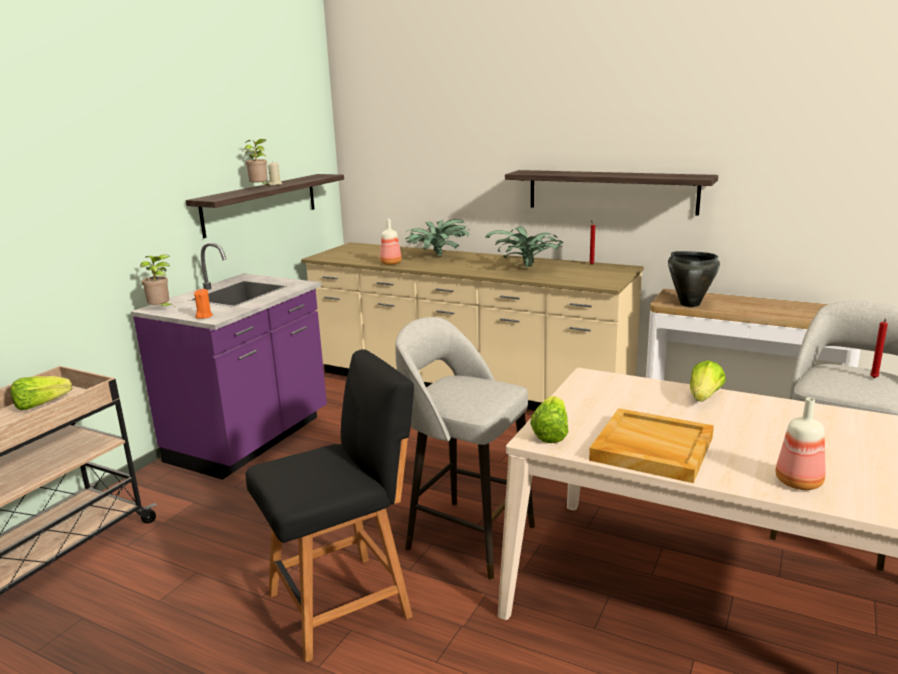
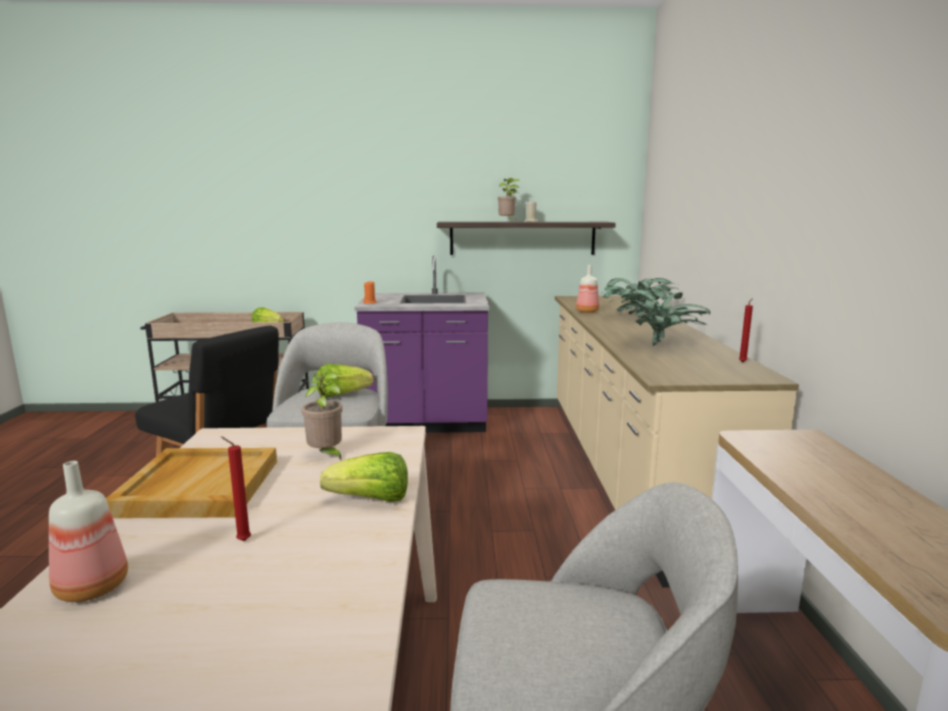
camera: 60 degrees right, 5 degrees down
potted plant [140,255,174,306] -> potted plant moved to [302,368,342,460]
shelf [505,170,718,216] -> none
lettuce [530,396,568,443] -> lettuce moved to [317,364,374,397]
black cooking pot [668,251,720,307] -> none
red candle [870,319,888,378] -> red candle moved to [221,436,251,541]

